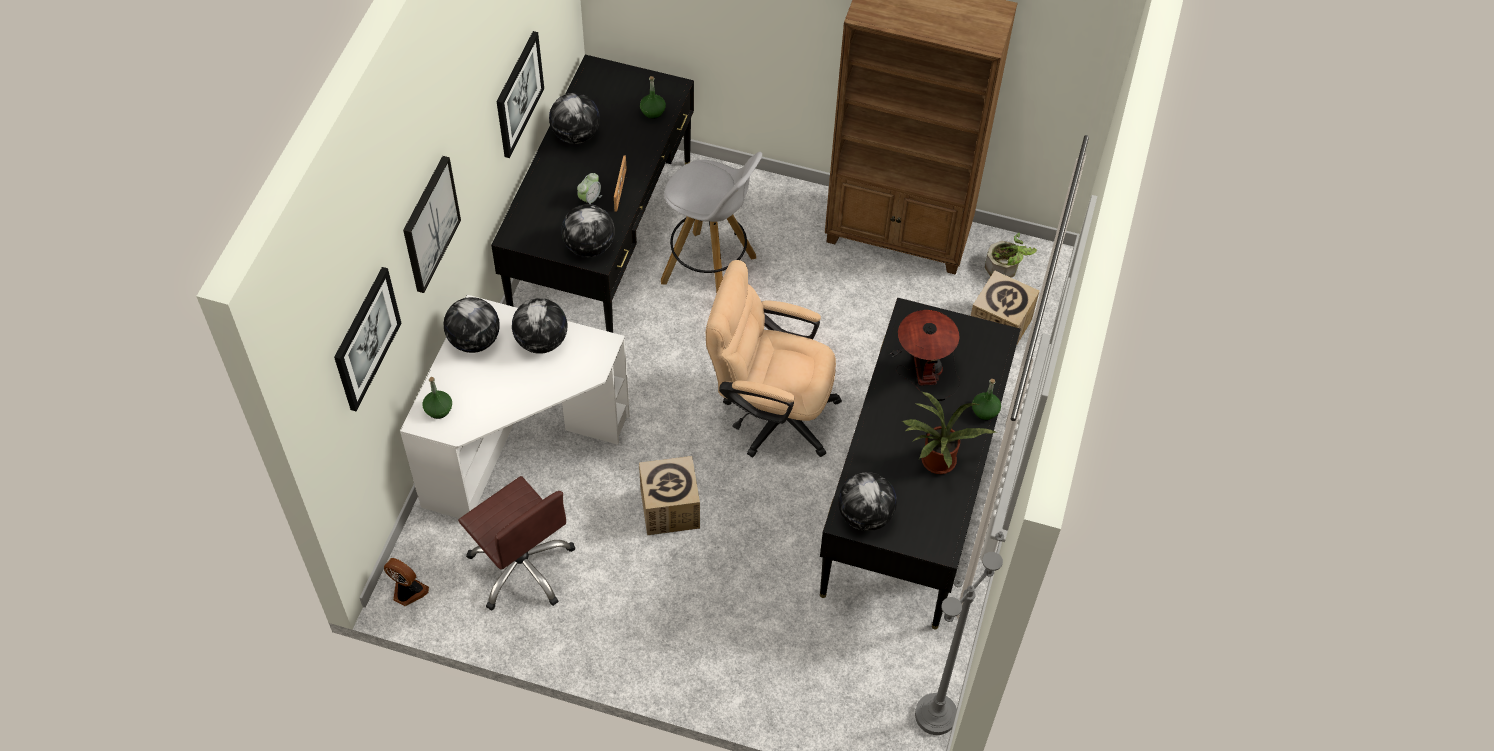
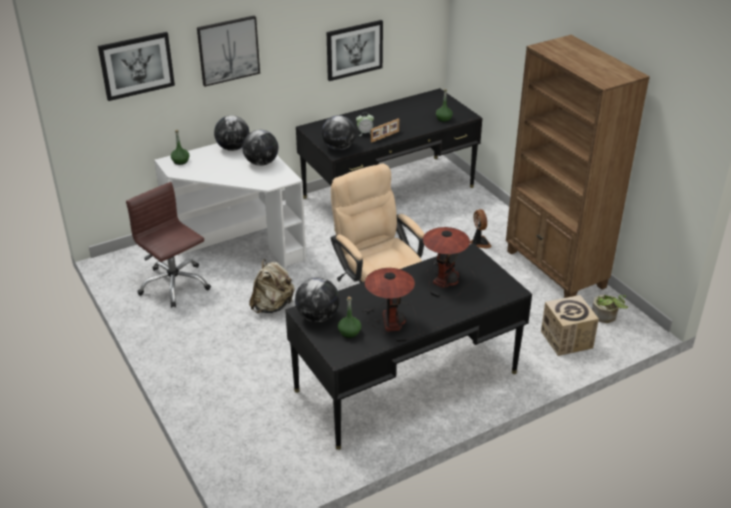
camera: 45 degrees right, 20 degrees down
fan [384,558,429,606] -> fan moved to [470,209,492,248]
brown office chair [458,476,575,610] -> brown office chair turned 135 degrees clockwise [126,182,211,308]
globe [549,93,600,144] -> none
cardboard box [639,456,700,535] -> beige backpack [249,259,295,313]
white stool [661,152,762,293] -> none
potted plant [902,392,996,474] -> table lamp [362,268,419,342]
grey floor lamp [915,531,1004,735] -> none
green bottle [972,379,1001,420] -> green bottle moved to [338,296,361,338]

